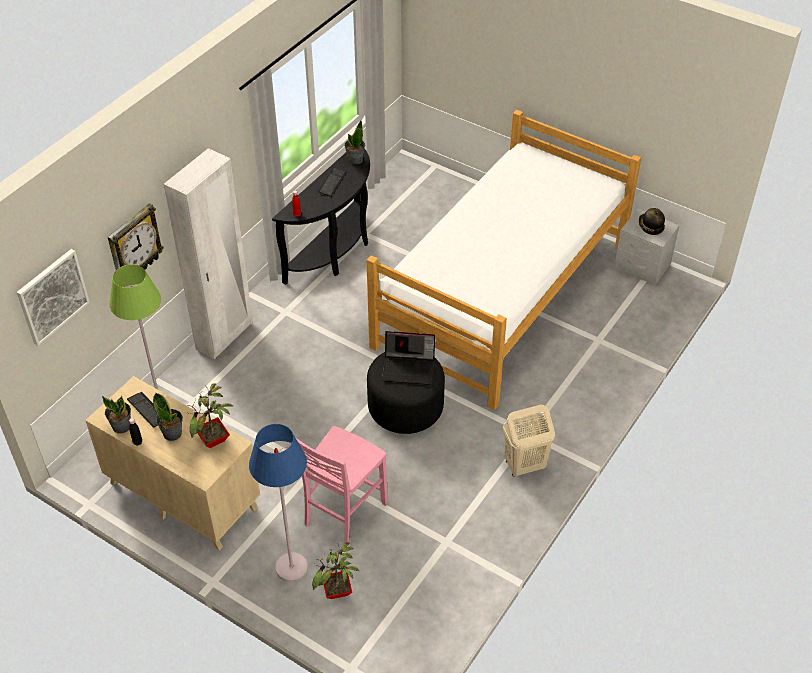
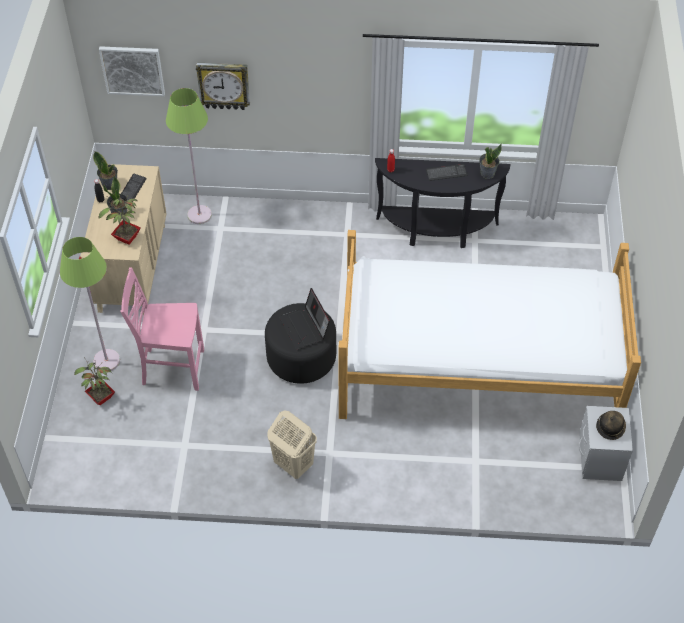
camera: 60 degrees right, 5 degrees up
white wardrobe [164,148,253,360] -> none
blue floor lamp [249,424,308,582] -> green floor lamp [60,237,120,371]

